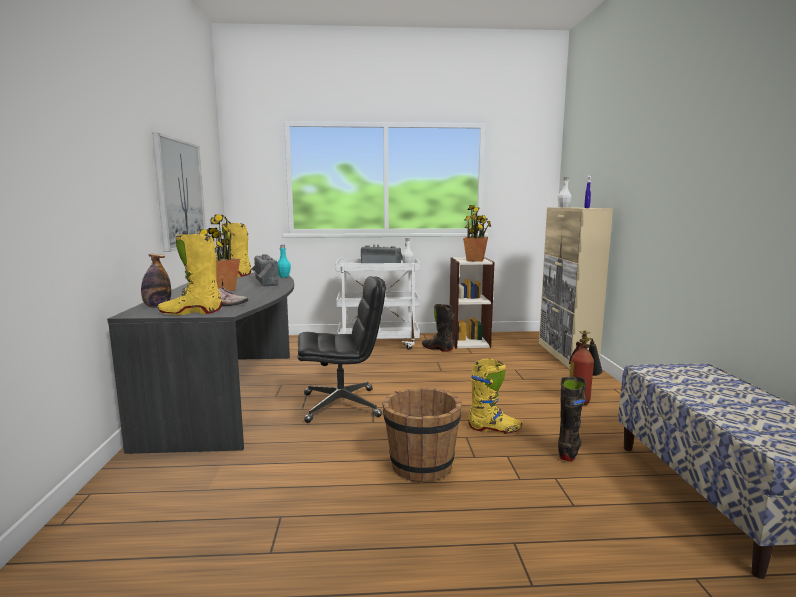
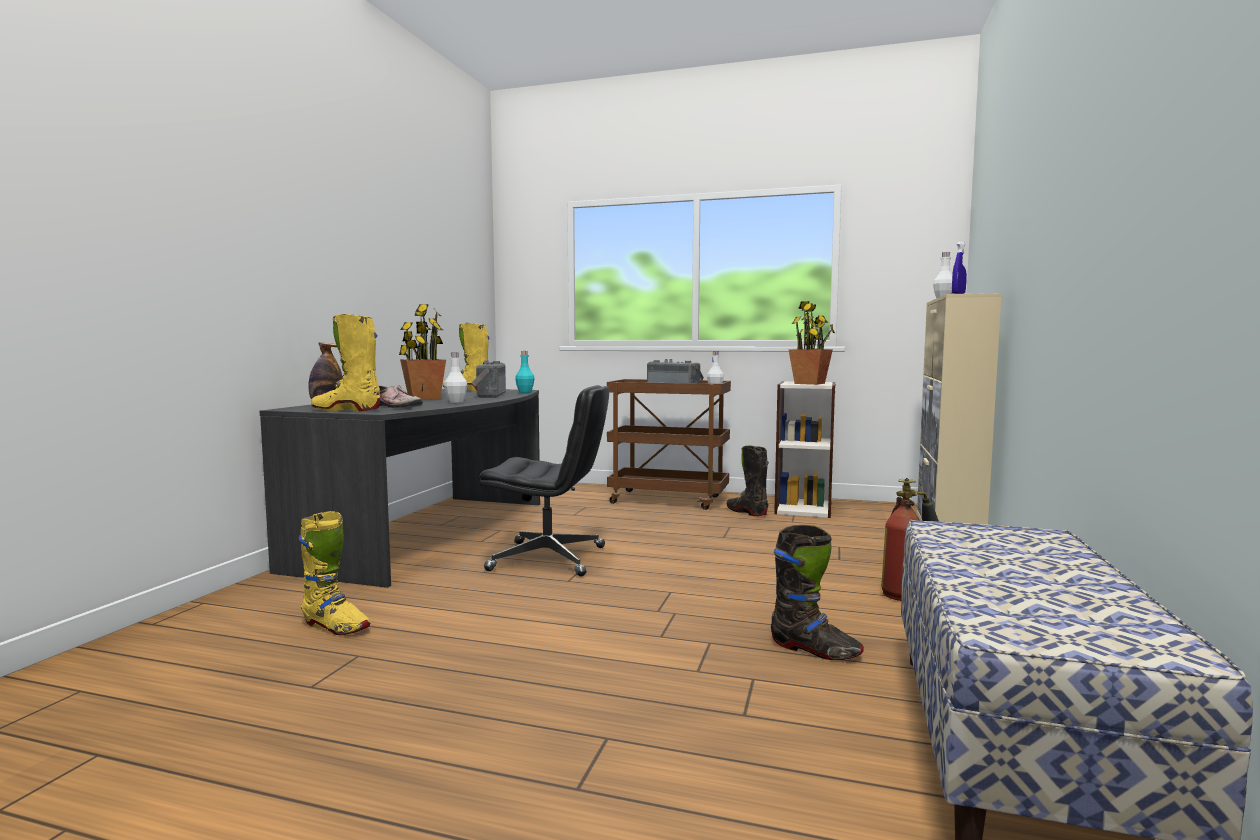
camera: 20 degrees right, 5 degrees down
picture [152,133,206,252] -> none
white cart [335,258,420,350] -> brown cart [607,379,731,510]
brown bucket [382,388,462,482] -> none
yellow boot [468,359,522,434] -> yellow boot moved to [299,511,370,635]
black boot [558,377,586,461] -> black boot turned 75 degrees clockwise [771,525,864,660]
none -> white bottle [444,352,467,403]

